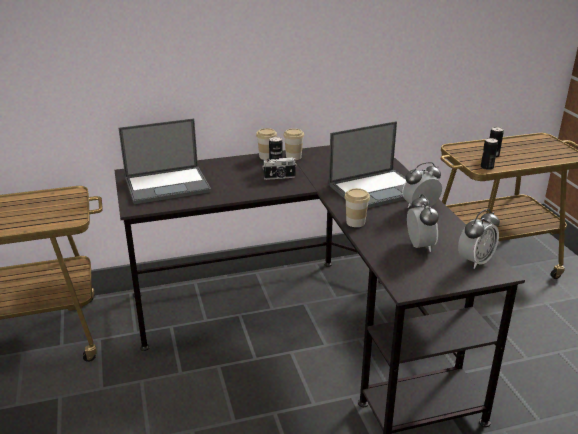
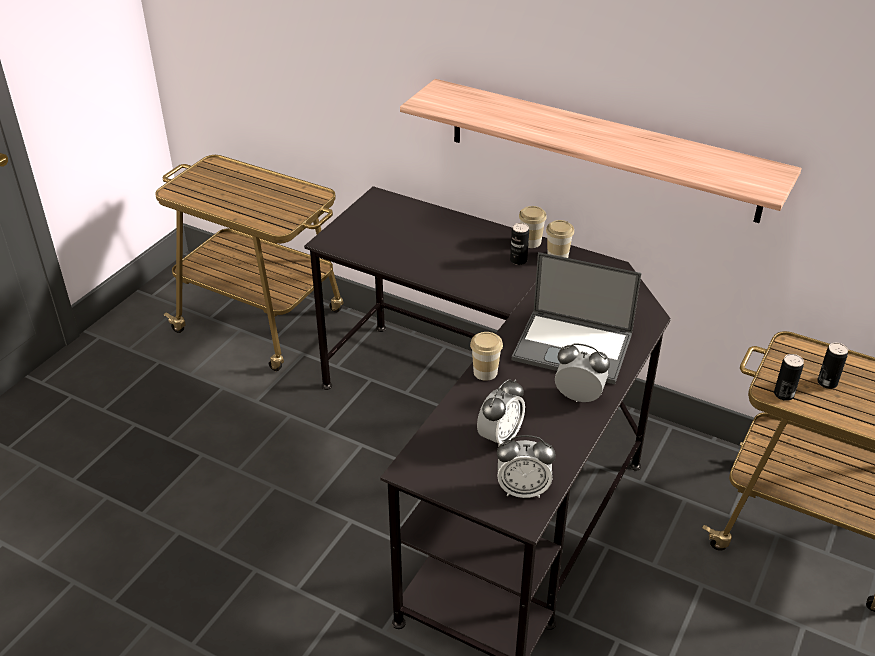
camera: 45 degrees right, 10 degrees up
laptop [119,118,211,204] -> none
camera [262,158,297,180] -> none
none -> shelf [400,79,802,223]

